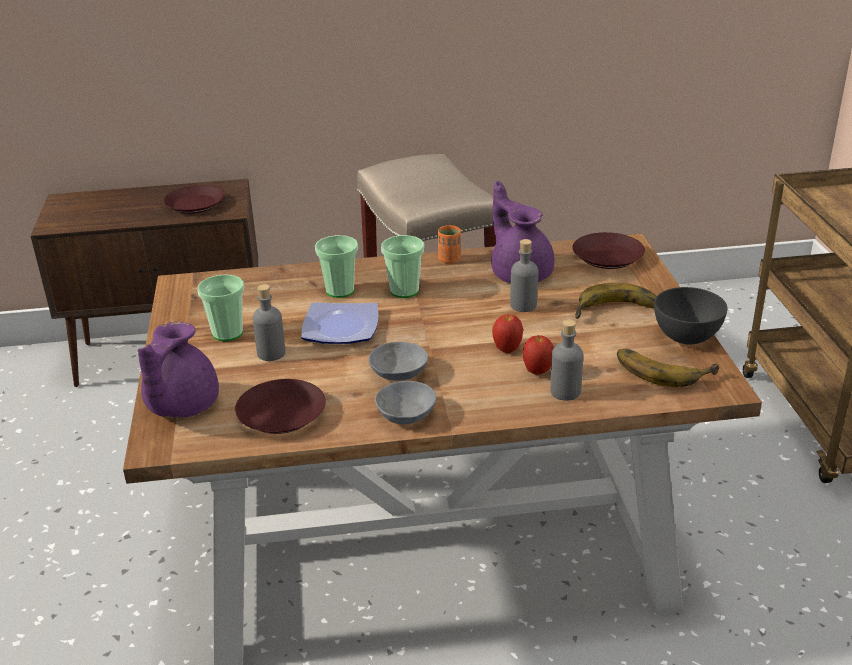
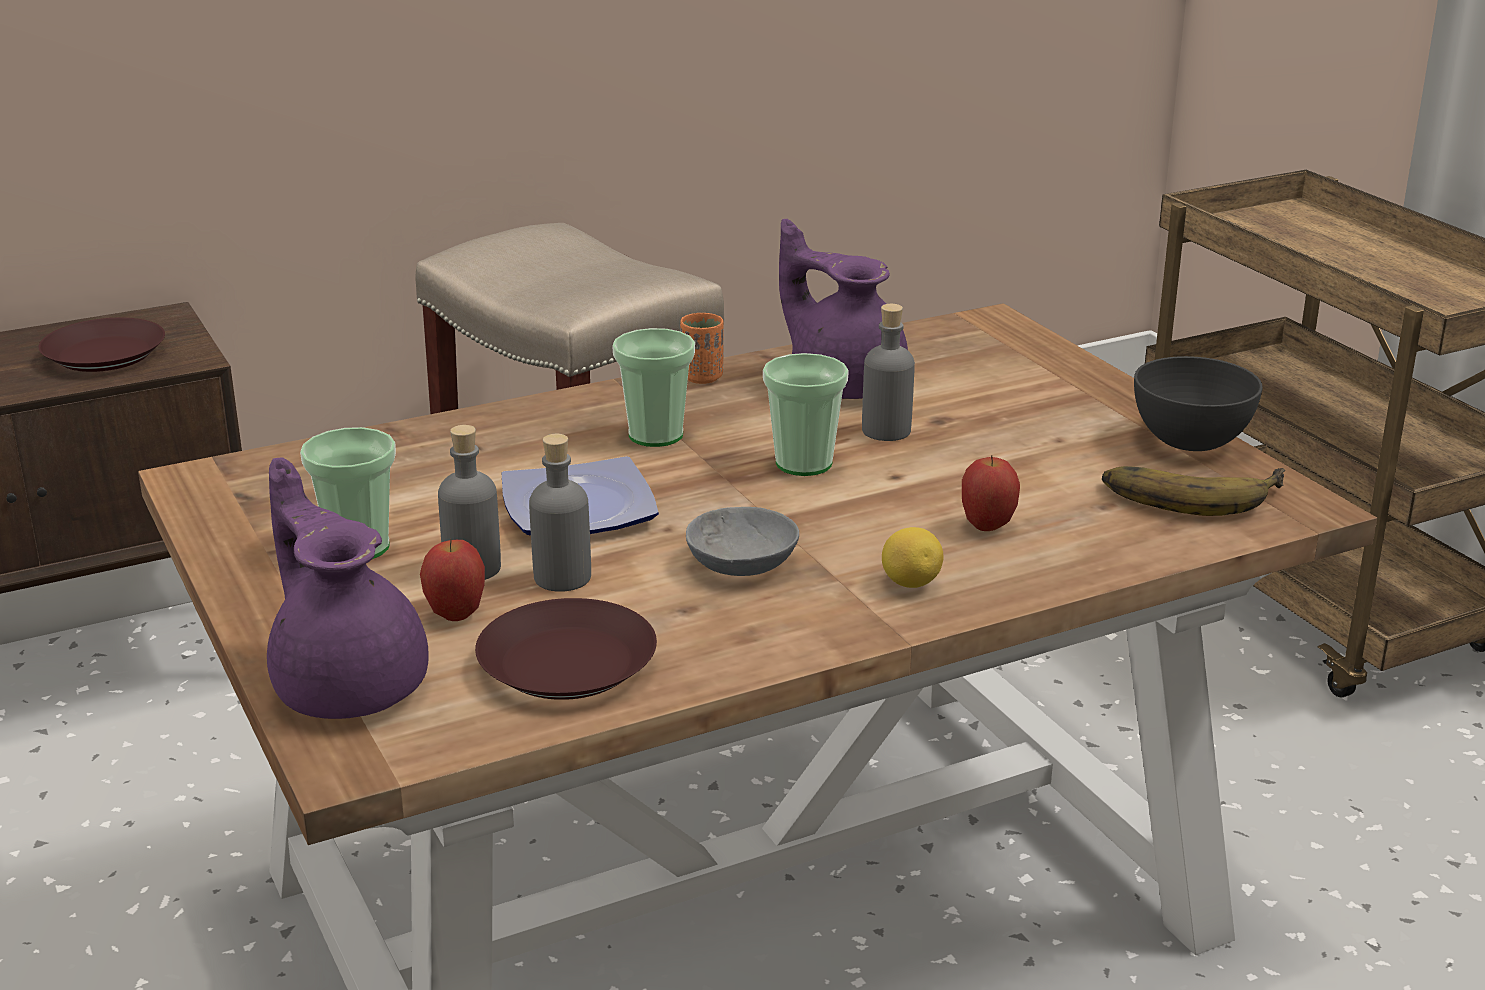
camera: 20 degrees left, 5 degrees down
purple teapot [138,322,219,418] -> purple teapot turned 150 degrees clockwise [267,457,429,719]
cup [315,235,358,298] -> cup moved to [763,353,849,476]
grey bowl [375,381,436,424] -> none
apple [492,314,523,353] -> apple moved to [420,539,485,621]
grey bottle [550,319,583,401] -> grey bottle moved to [529,434,591,592]
brown plate [573,232,645,269] -> none
banana [575,283,657,319] -> none
none -> lemon [882,527,944,588]

